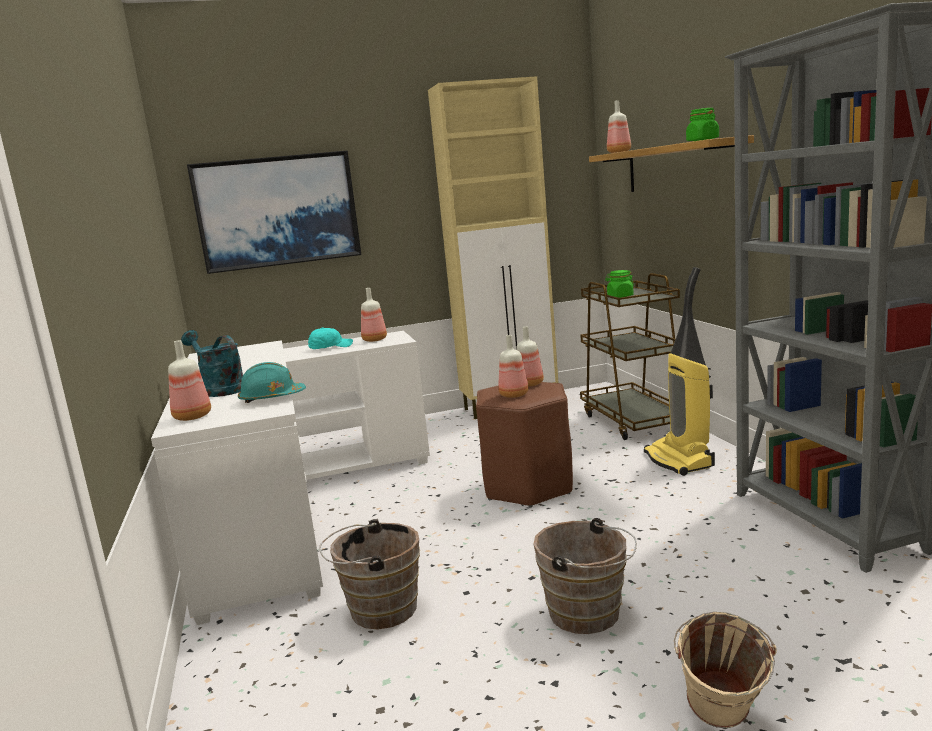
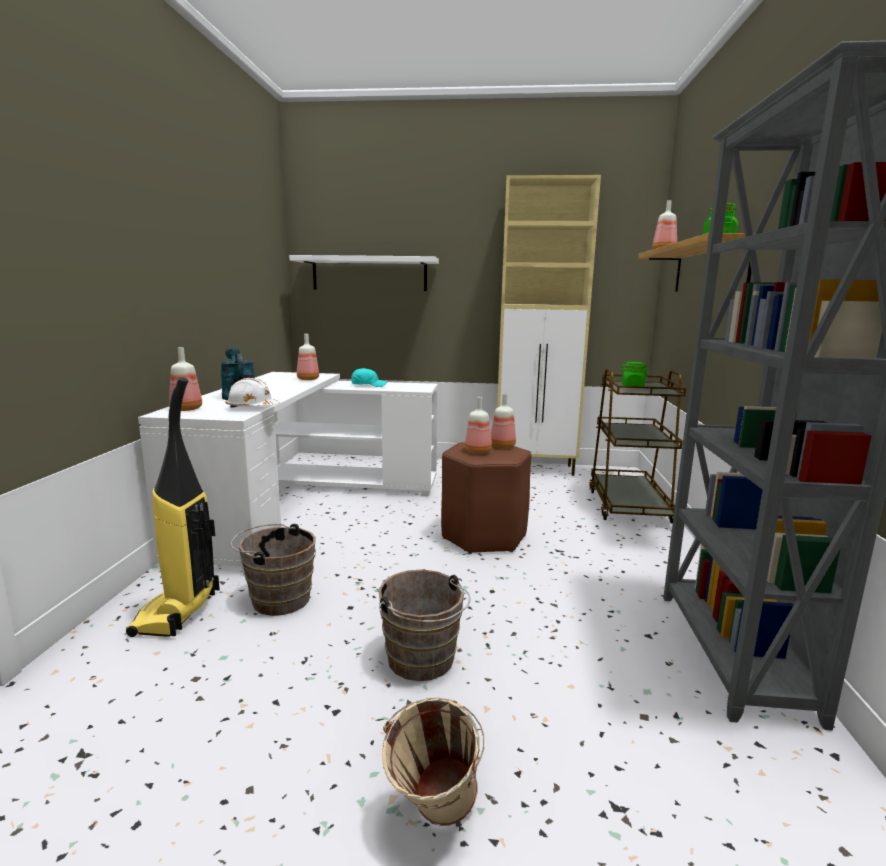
camera: 20 degrees right, 0 degrees up
picture [187,151,361,274] -> white shelf [289,255,439,291]
turquoise hard hat [238,362,306,403] -> white hard hat [225,378,280,408]
bottle [361,288,387,342] -> bottle moved to [297,334,319,380]
vacuum cleaner [644,267,715,476] -> vacuum cleaner moved to [126,377,220,637]

